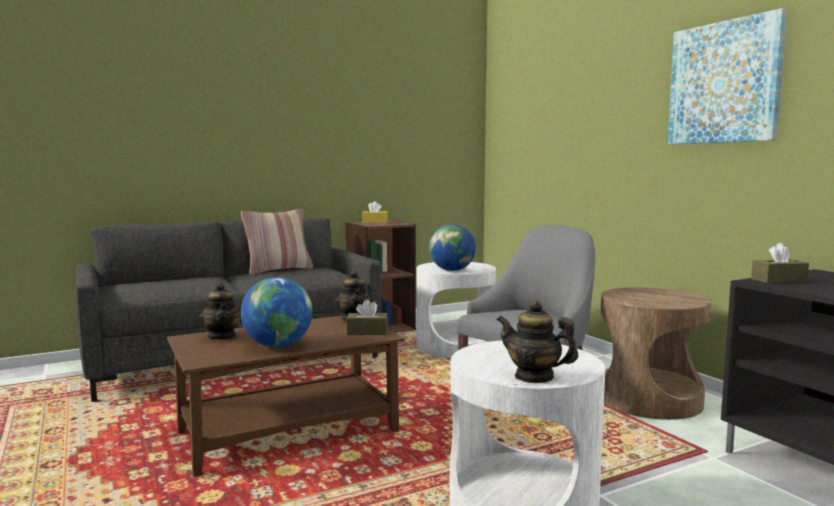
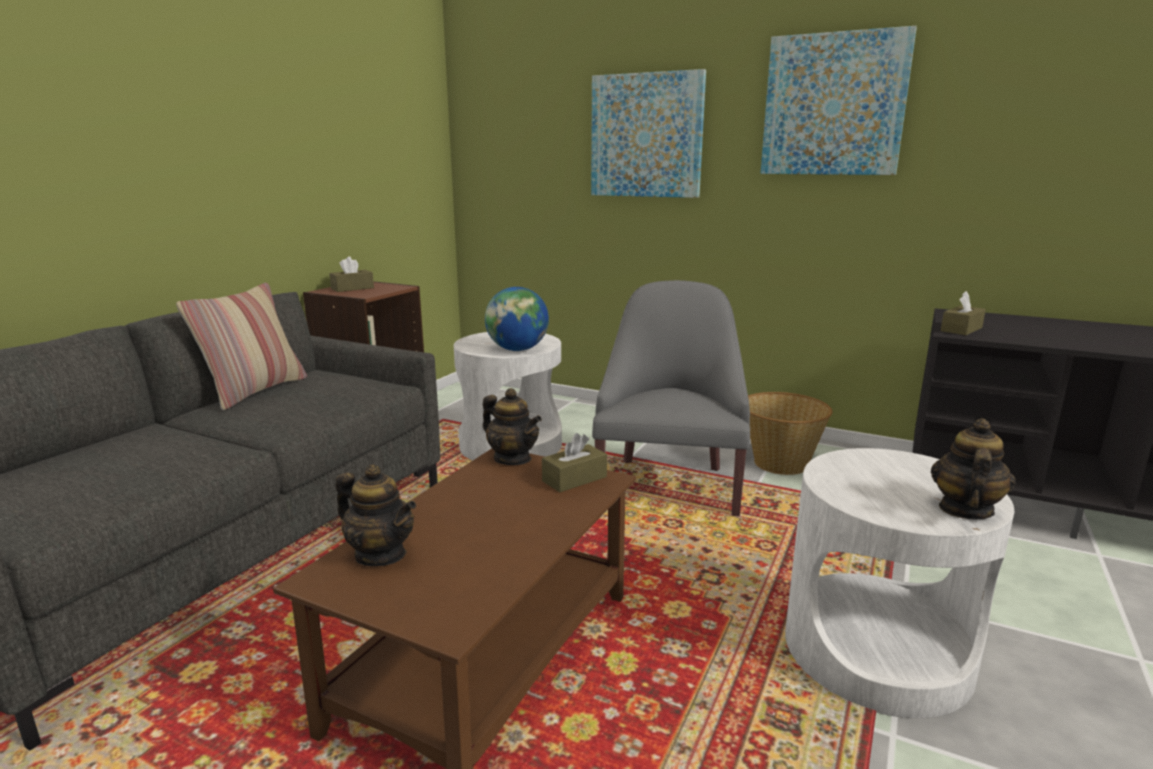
camera: 35 degrees left, 10 degrees up
globe [241,277,312,348] -> none
yellow tissue box [362,201,388,223] -> brown tissue box [329,257,374,292]
teapot [497,301,579,383] -> teapot turned 120 degrees clockwise [931,418,1016,519]
brown side table [601,287,711,420] -> basket [748,392,832,475]
none -> picture [591,69,706,198]

